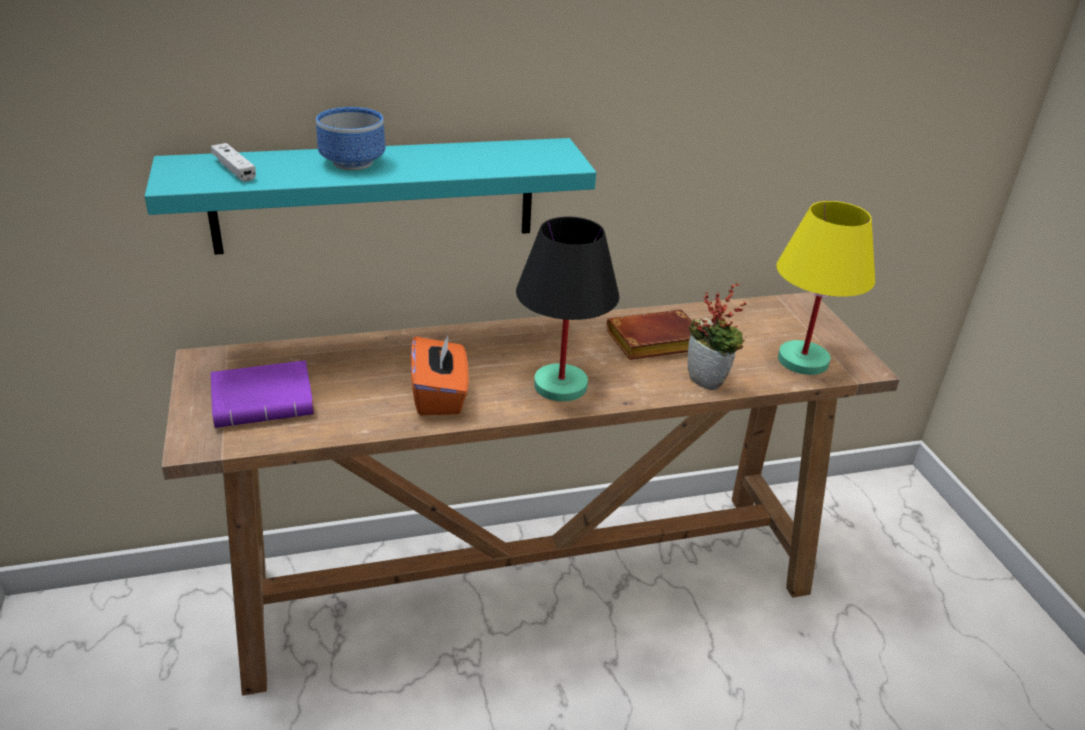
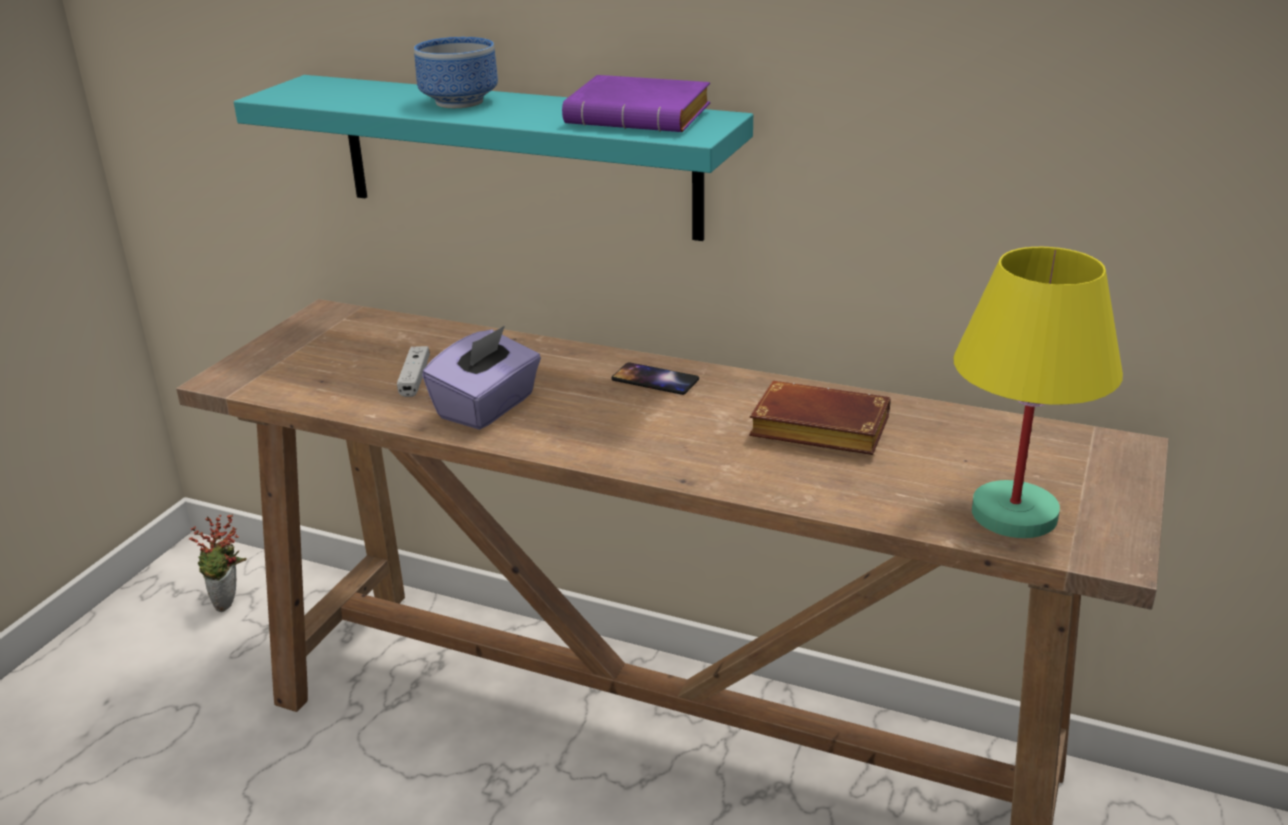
camera: 40 degrees right, 5 degrees down
white game controller [211,143,256,182] -> white game controller moved to [397,346,430,397]
purple book [211,360,314,428] -> purple book moved to [562,75,710,132]
orange tissue box [411,333,468,415] -> purple tissue box [422,326,541,430]
black table lamp [516,217,619,402] -> none
potted plant [687,282,747,390] -> potted plant moved to [189,514,247,612]
none -> phone [611,362,699,395]

